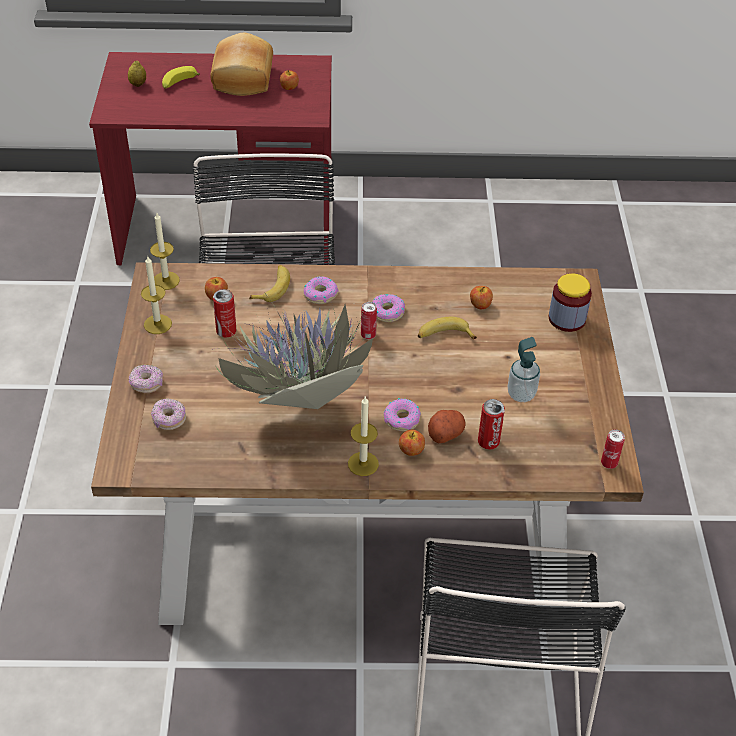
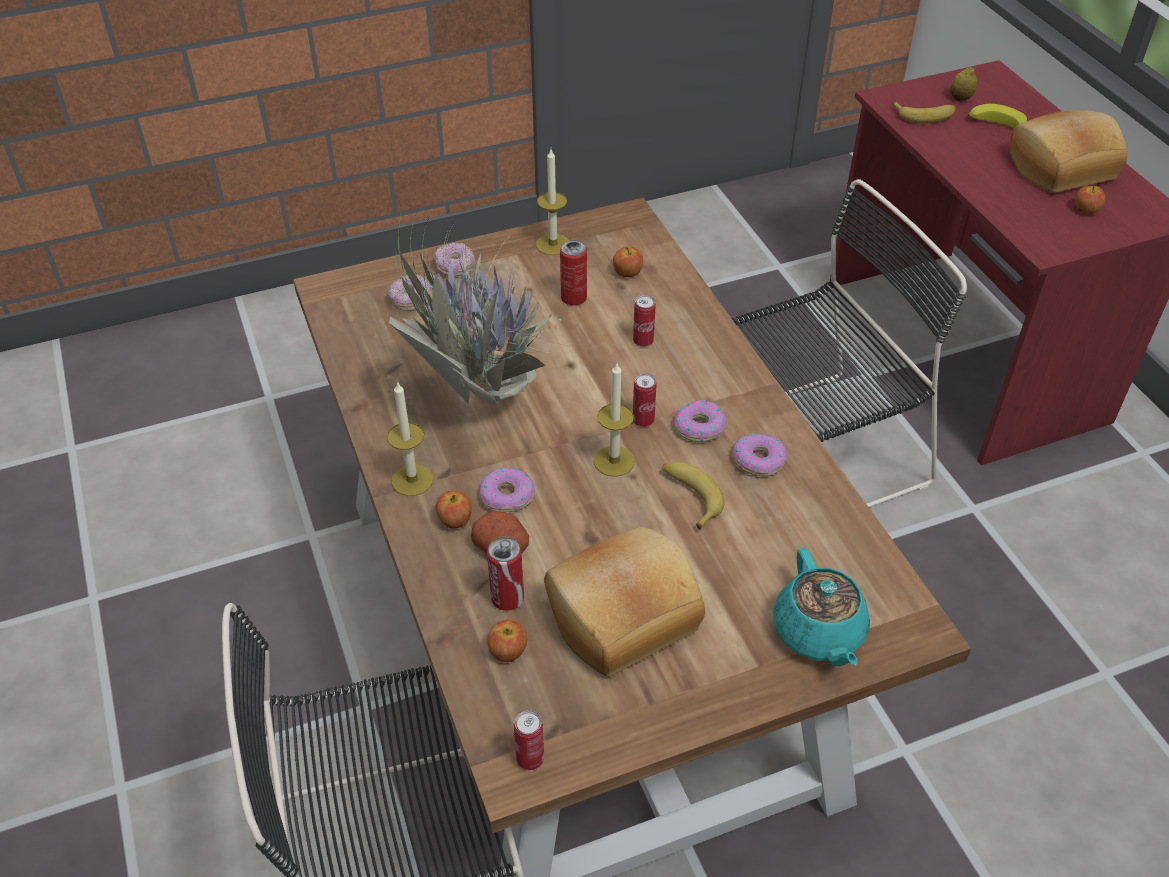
camera: 70 degrees right, 0 degrees up
candle [150,213,180,290] -> candle moved to [594,363,635,477]
banana [249,265,290,302] -> banana moved to [891,101,956,124]
donut [303,276,339,304] -> donut moved to [733,433,787,476]
apple [470,286,493,309] -> apple moved to [487,620,527,662]
soap dispenser [508,337,540,402] -> bread [544,527,705,677]
jar [549,273,592,332] -> turquoise teapot [773,547,870,666]
none -> can [633,295,656,347]

